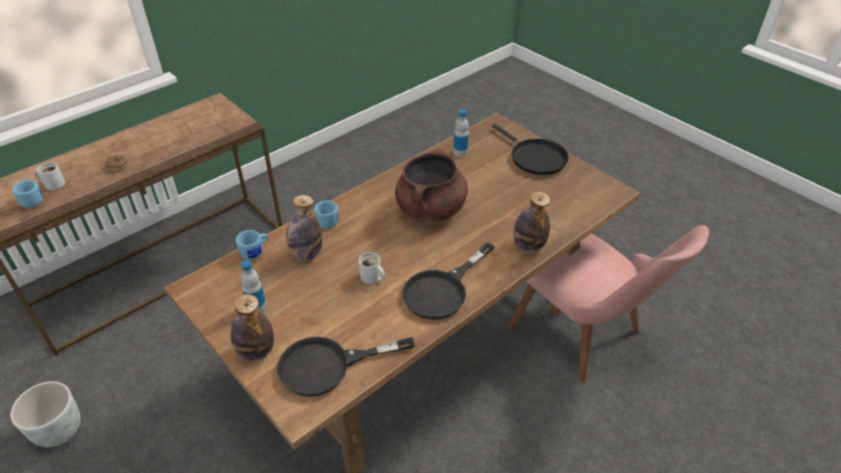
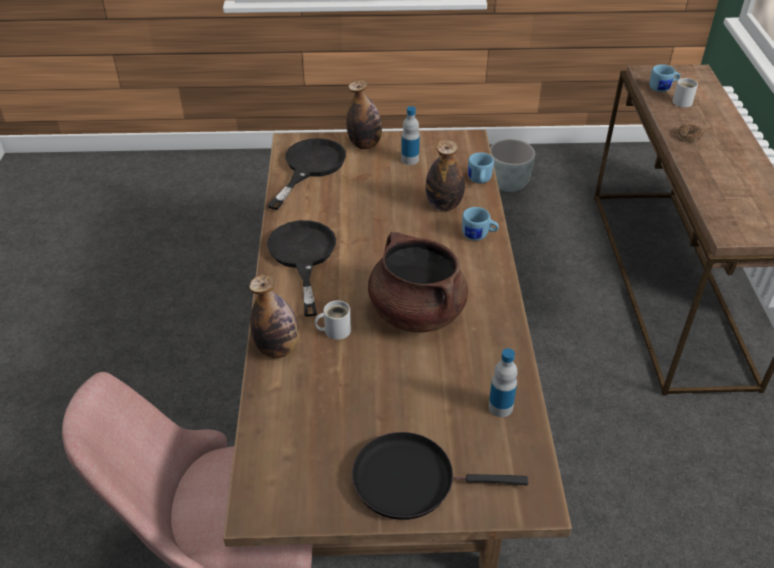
camera: 130 degrees right, 0 degrees up
white mug [359,252,385,284] -> white mug moved to [315,300,351,340]

